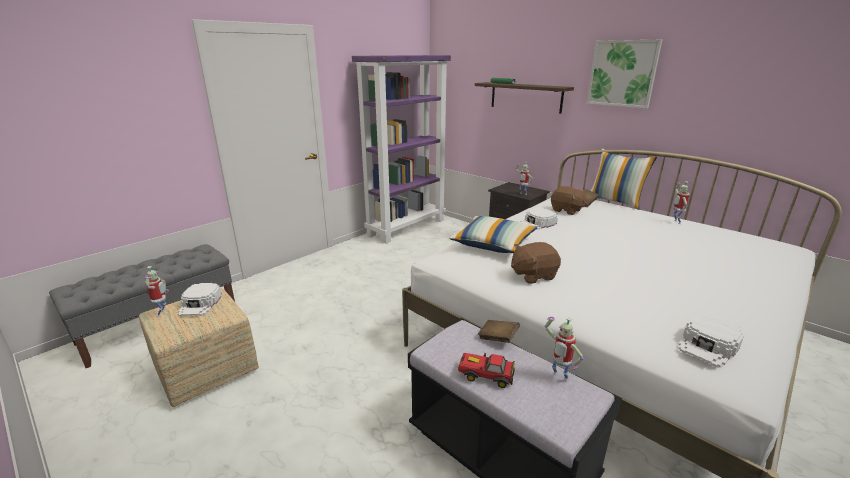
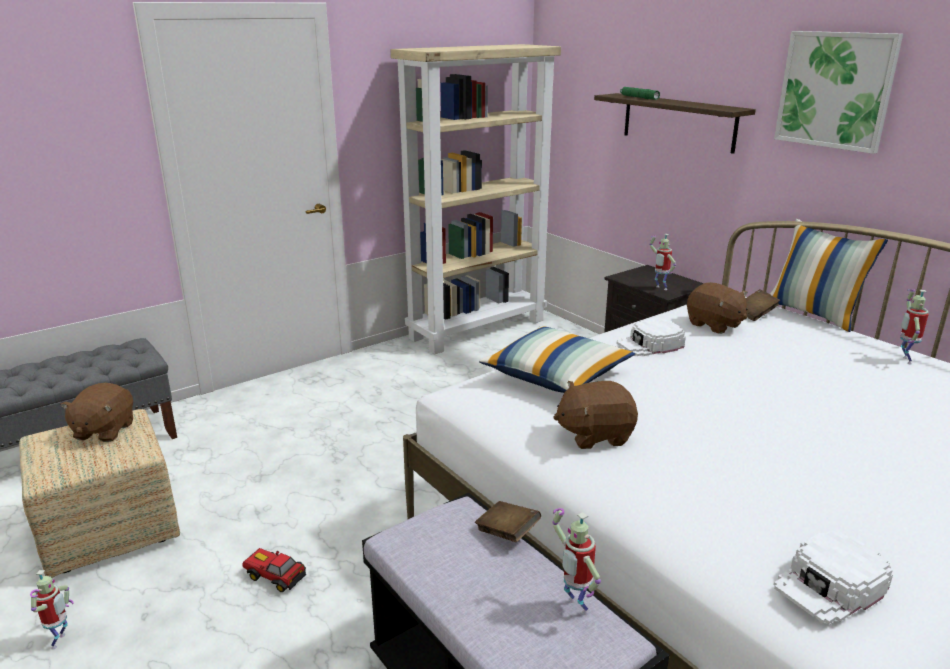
camera: 10 degrees right, 0 degrees up
toy robot [145,266,169,317] -> toy robot moved to [30,570,74,650]
white cap [178,283,222,316] -> brown plush toy [60,383,133,442]
purple bookcase [352,55,451,244] -> beige bookcase [391,44,561,354]
toy car [458,353,515,388] -> toy car moved to [242,548,306,592]

